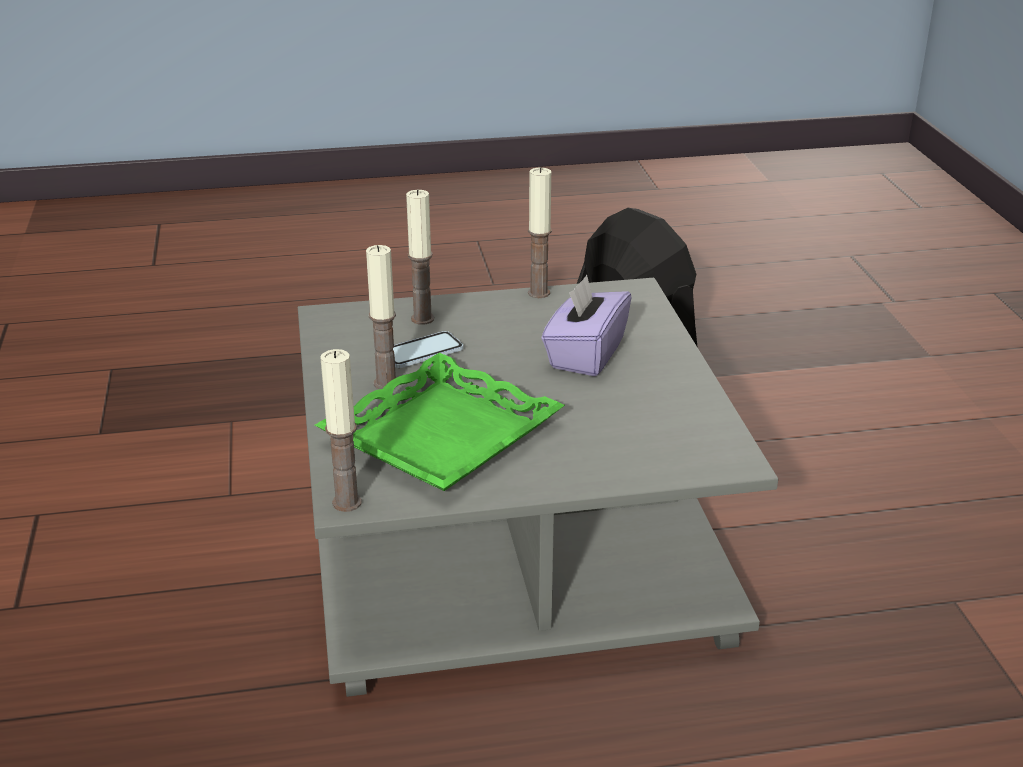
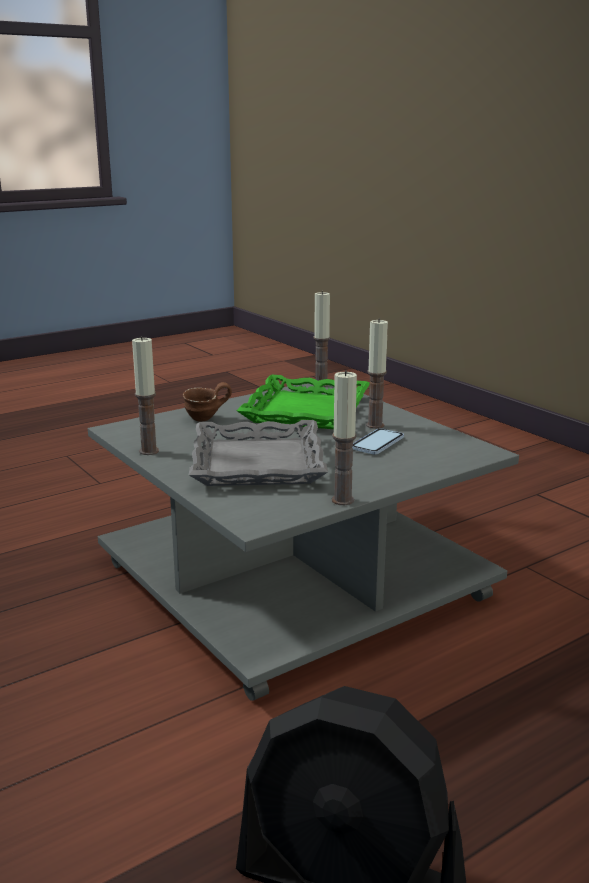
camera: 155 degrees right, 10 degrees down
candle [406,190,434,325] -> candle moved to [132,336,159,455]
purple tissue box [541,275,632,376] -> grey tray [189,420,328,486]
none -> brown mug [183,382,232,422]

